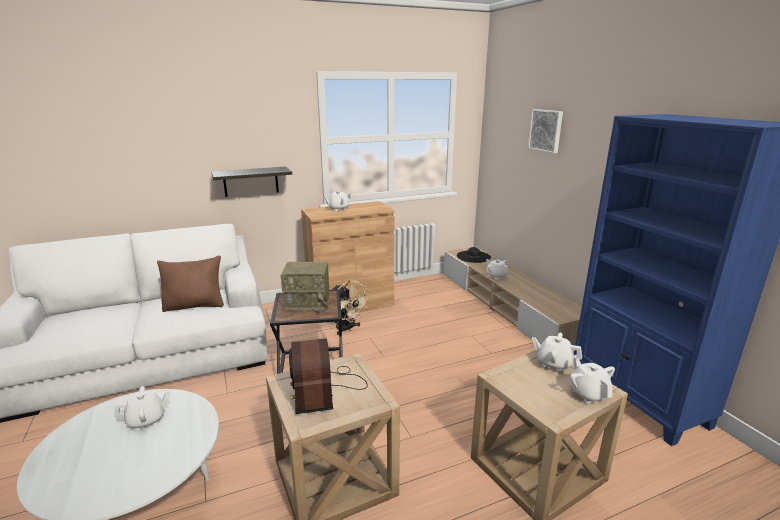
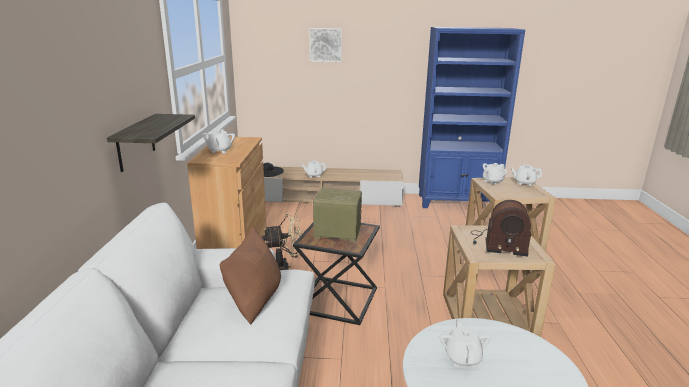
camera: 65 degrees left, 0 degrees up
radio [281,261,330,312] -> radio turned 105 degrees counterclockwise [313,188,362,242]

